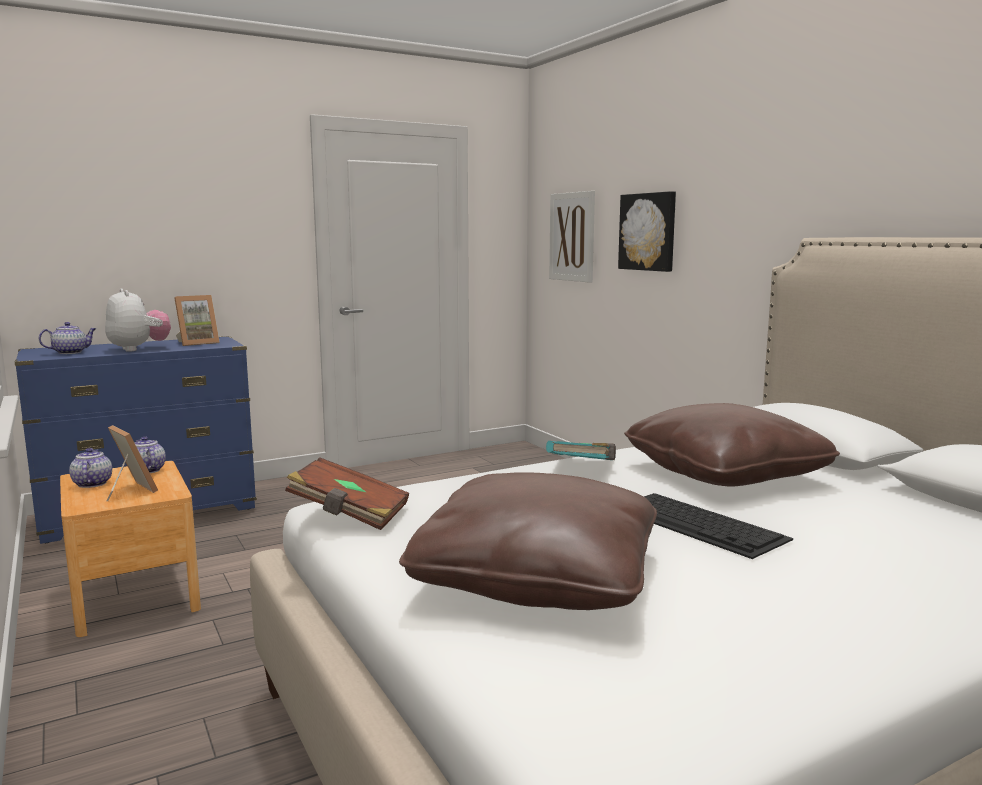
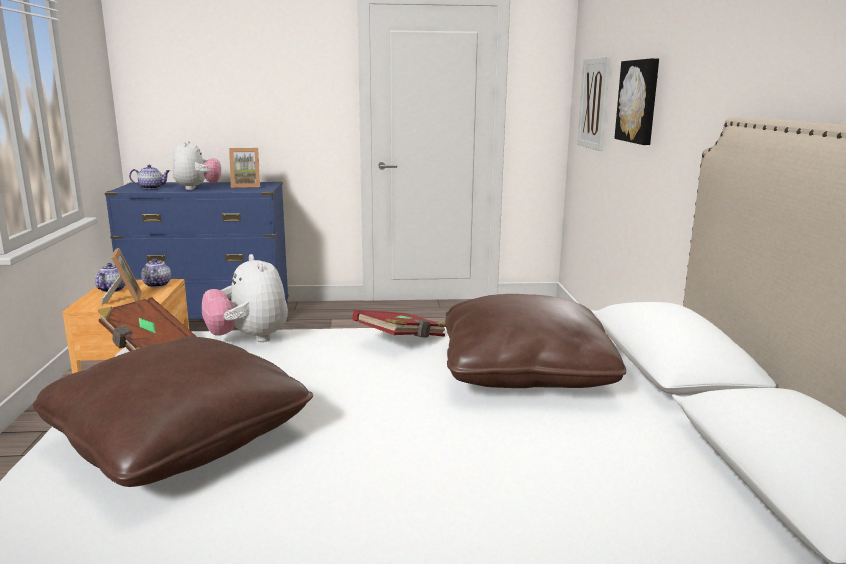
camera: 25 degrees right, 5 degrees up
turquoise book [546,441,616,460] -> red book [352,310,446,337]
keyboard [644,493,793,559] -> none
none -> plush toy [202,254,288,342]

